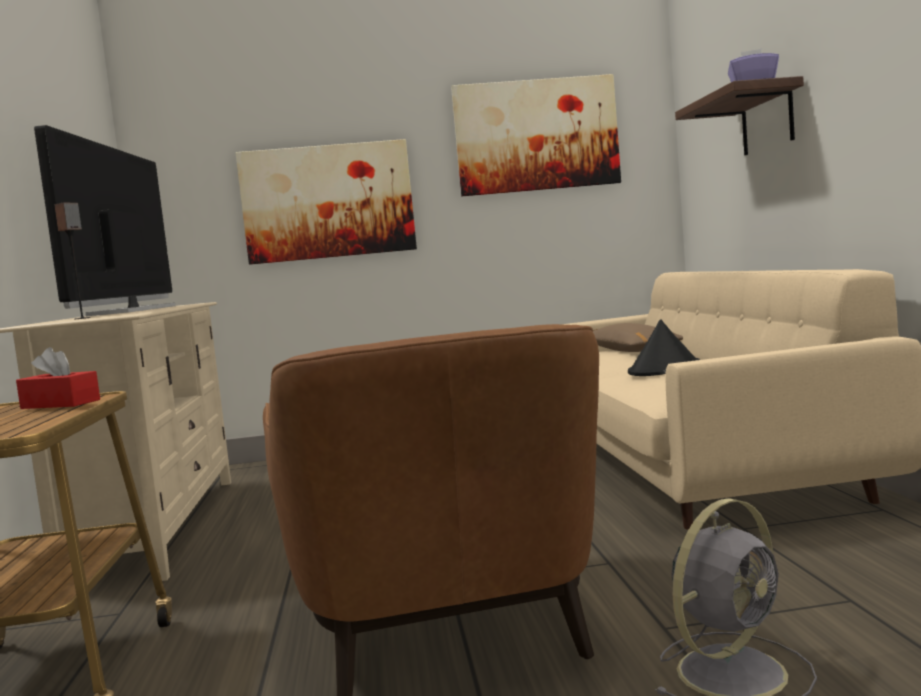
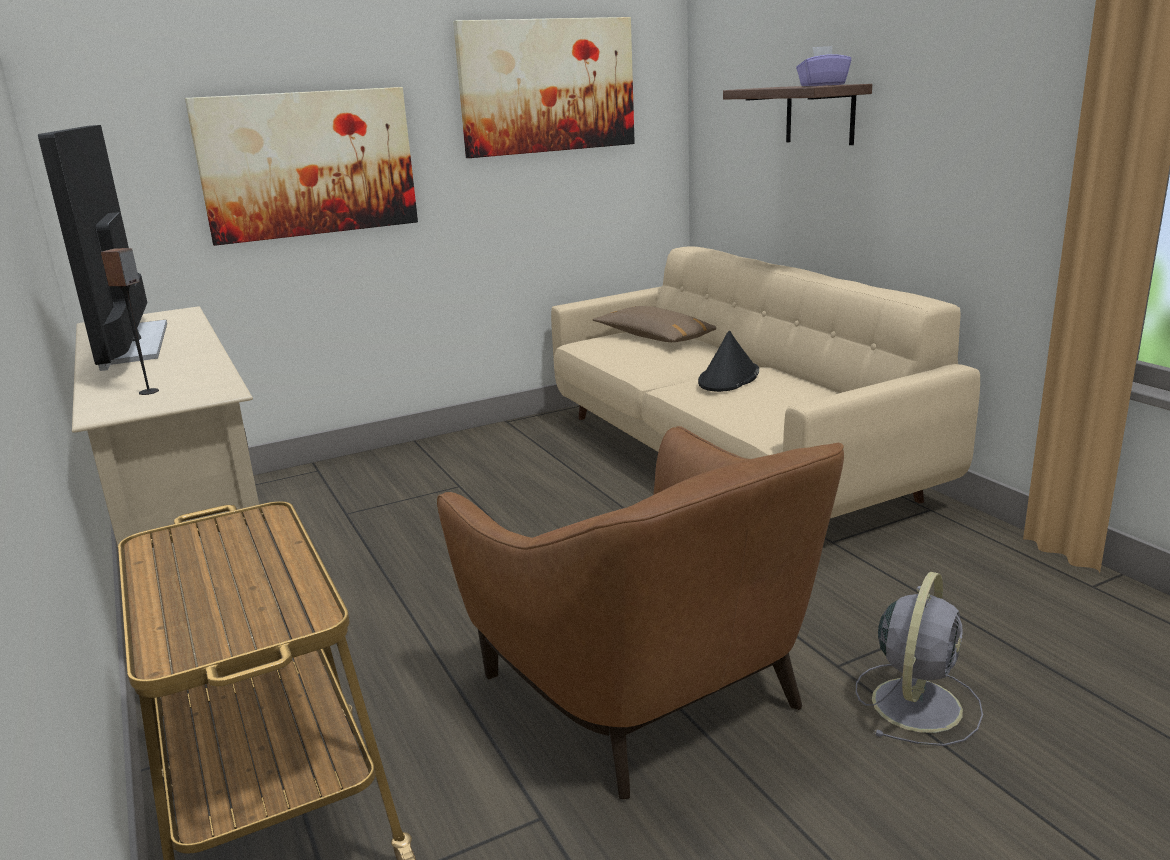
camera: 20 degrees left, 15 degrees up
red tissue box [16,347,100,409] -> none

